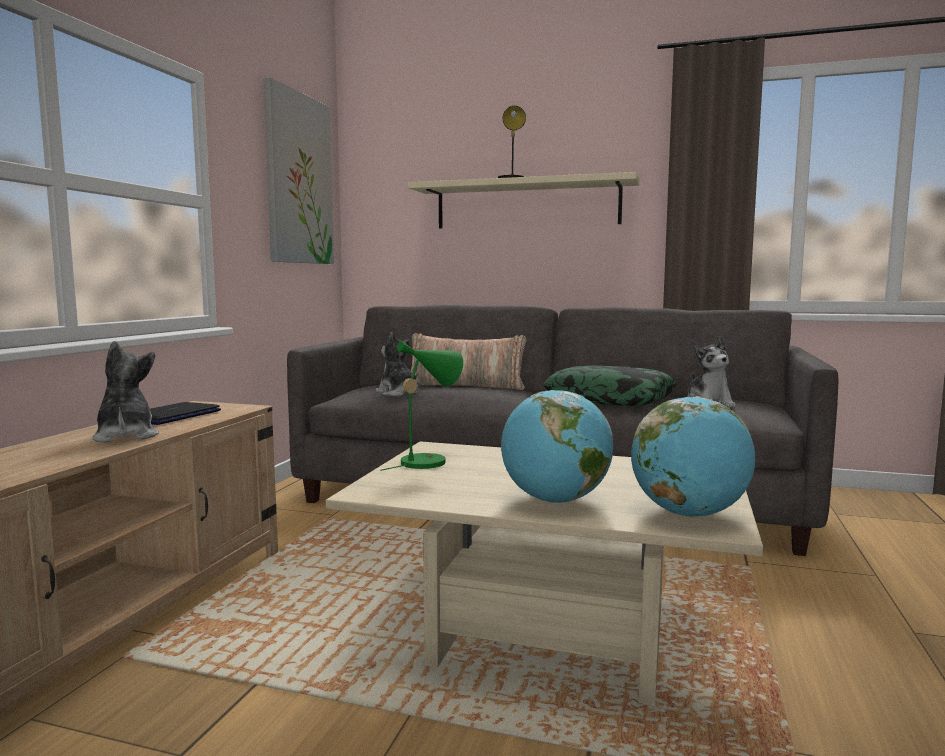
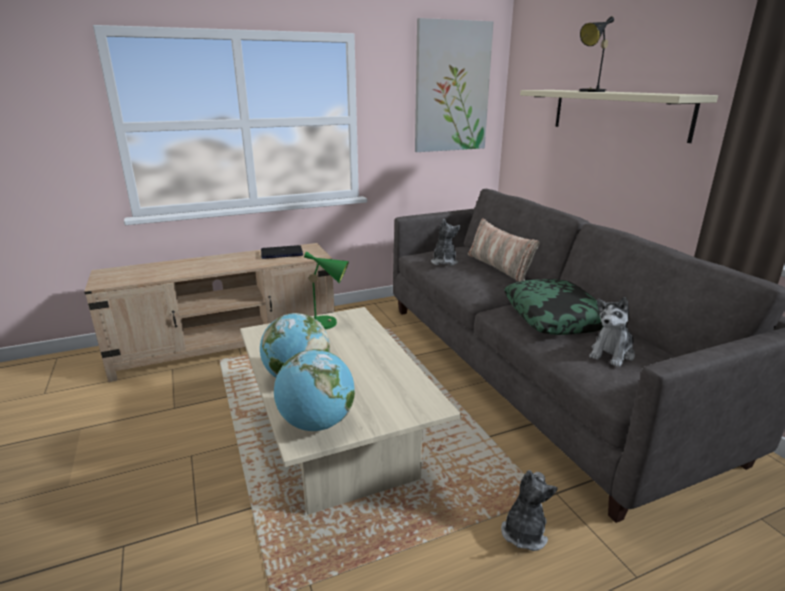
camera: 50 degrees right, 15 degrees up
plush toy [92,341,159,443] -> plush toy moved to [501,470,558,551]

